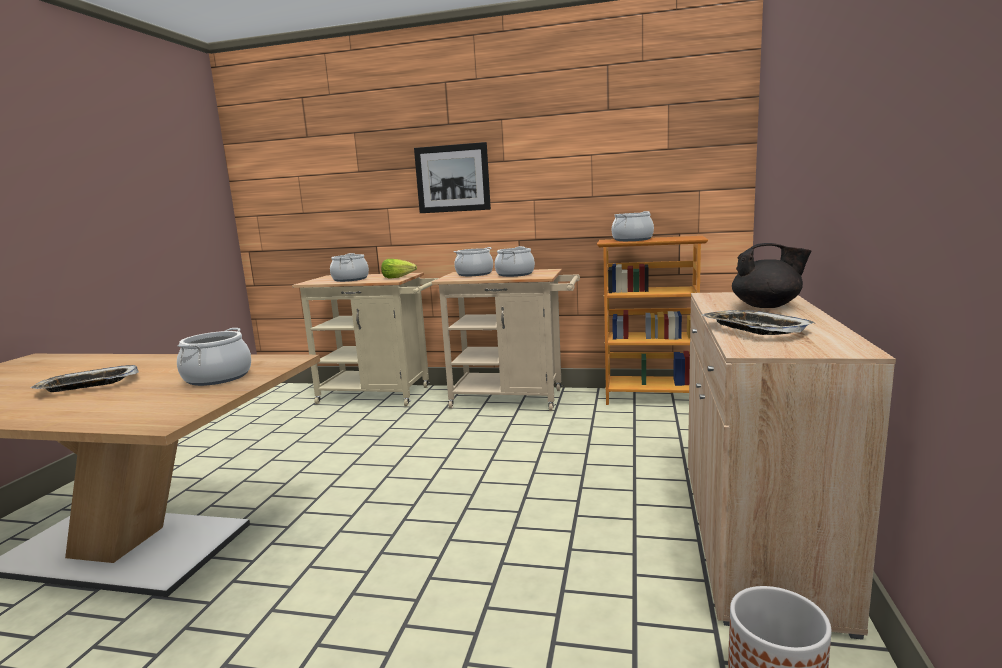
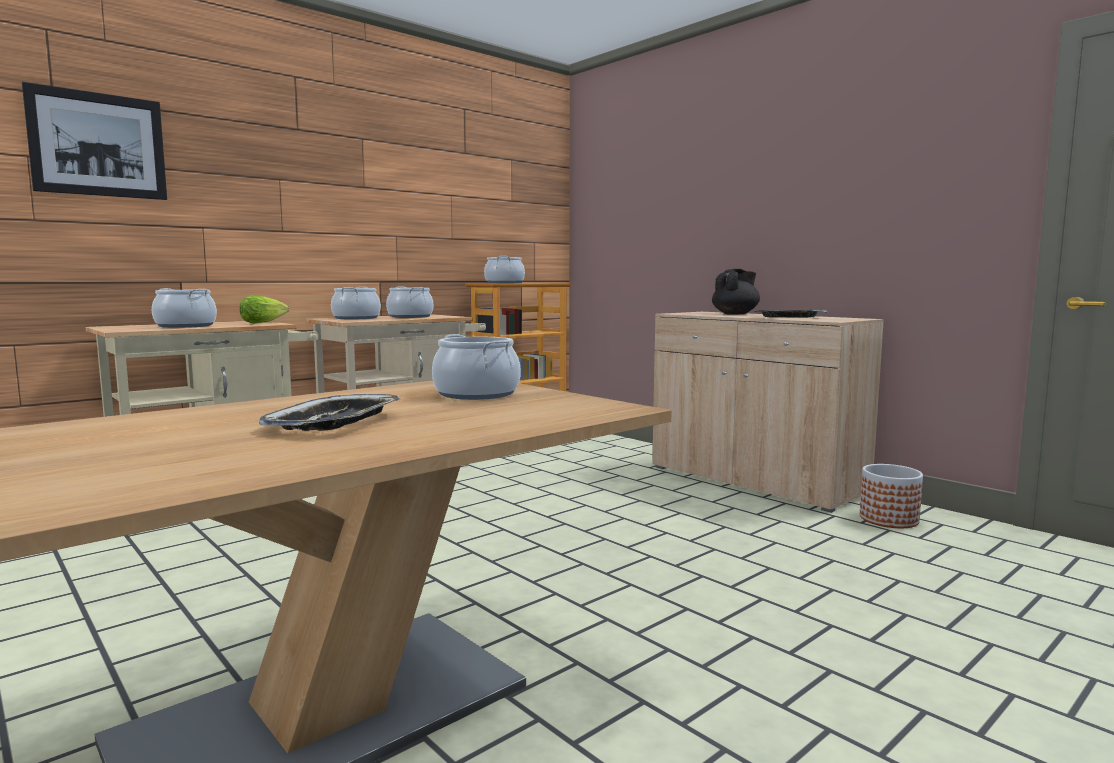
camera: 55 degrees left, 5 degrees down
picture [414,142,491,213] -> picture moved to [22,82,167,200]

